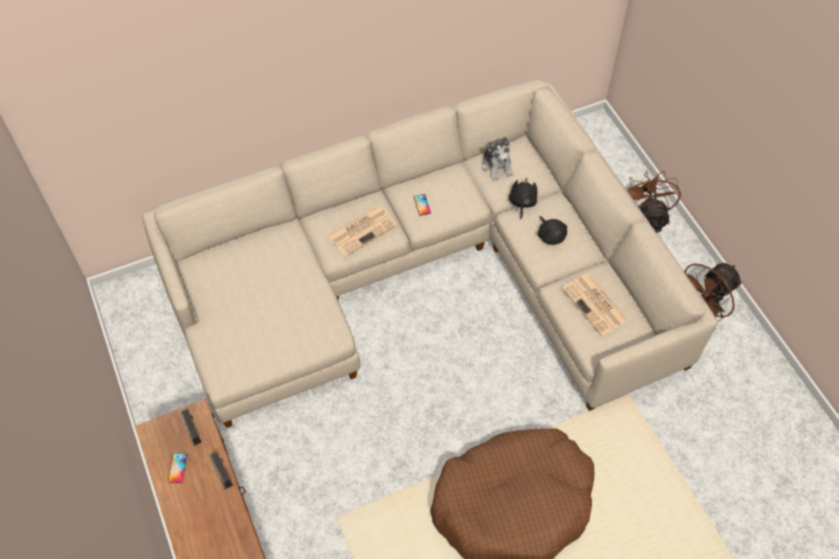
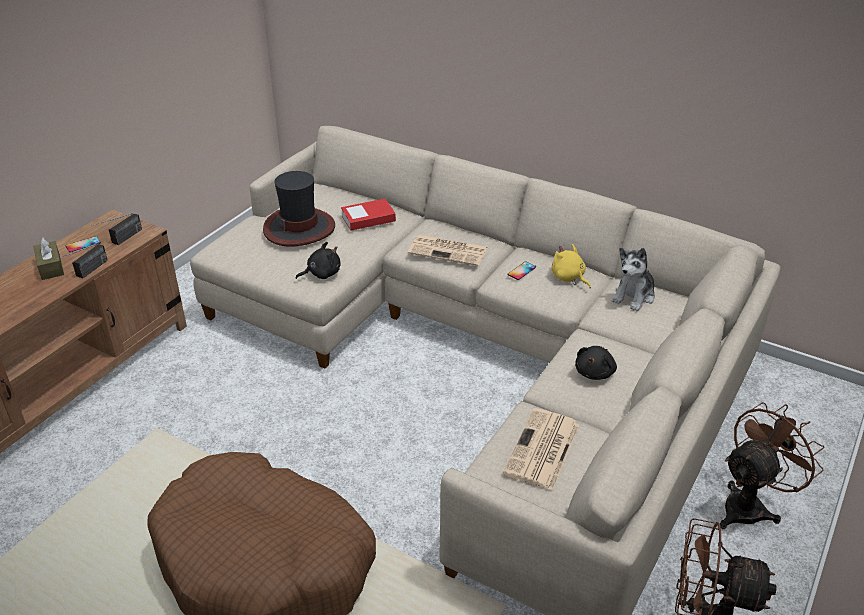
camera: 55 degrees right, 20 degrees down
black plush toy [509,177,537,220] -> black plush toy moved to [295,242,341,279]
none -> brown tissue box [33,237,64,280]
none -> hat [263,171,335,247]
none -> book [341,199,396,231]
none -> yellow plush toy [552,244,591,288]

